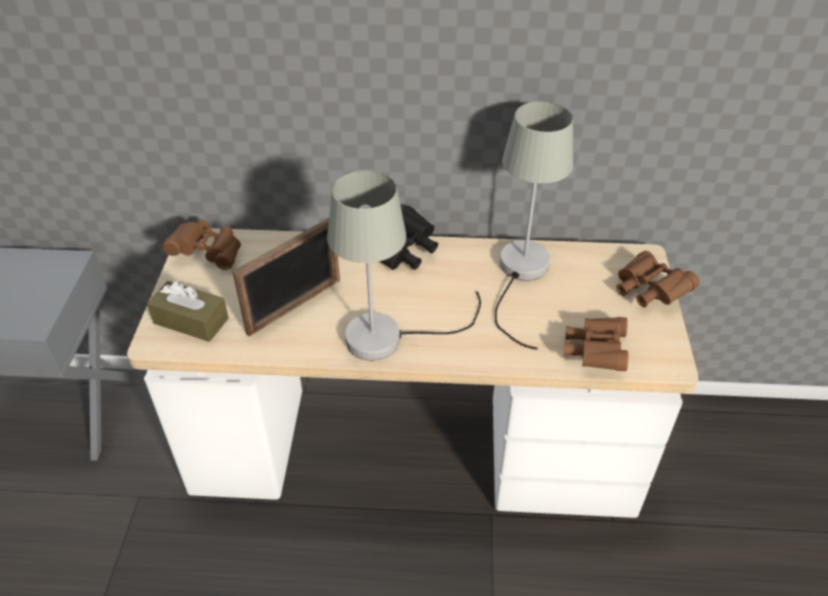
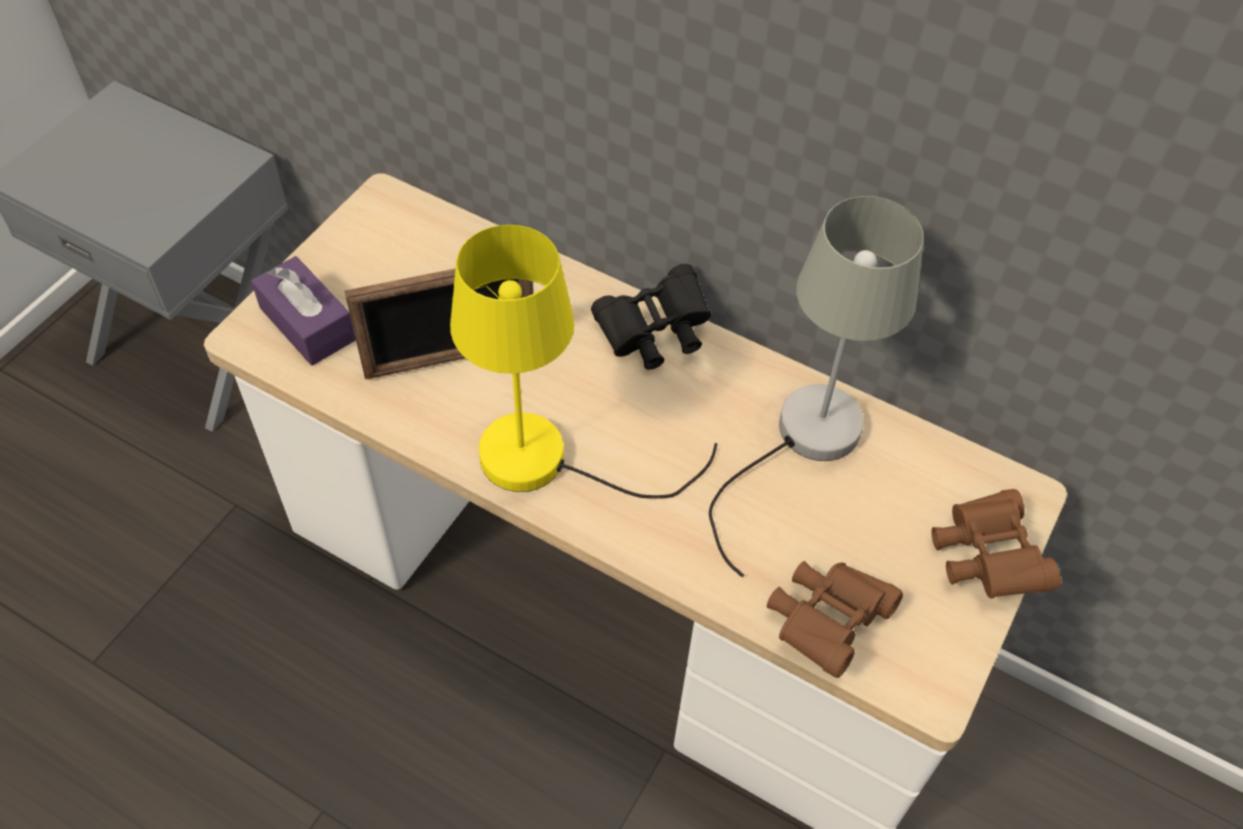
camera: 25 degrees right, 10 degrees up
brown tissue box [147,281,229,342] -> purple tissue box [251,256,356,366]
brown binoculars [163,219,241,270] -> none
grey table lamp [327,170,481,360] -> yellow table lamp [450,225,717,499]

